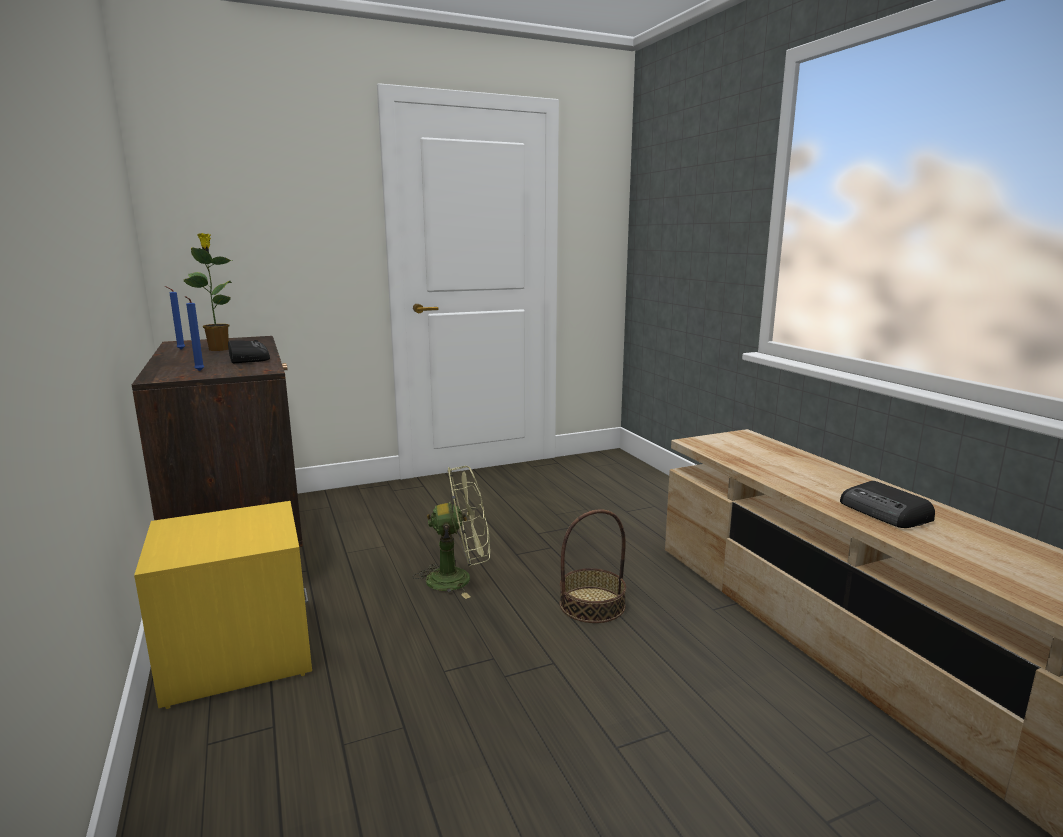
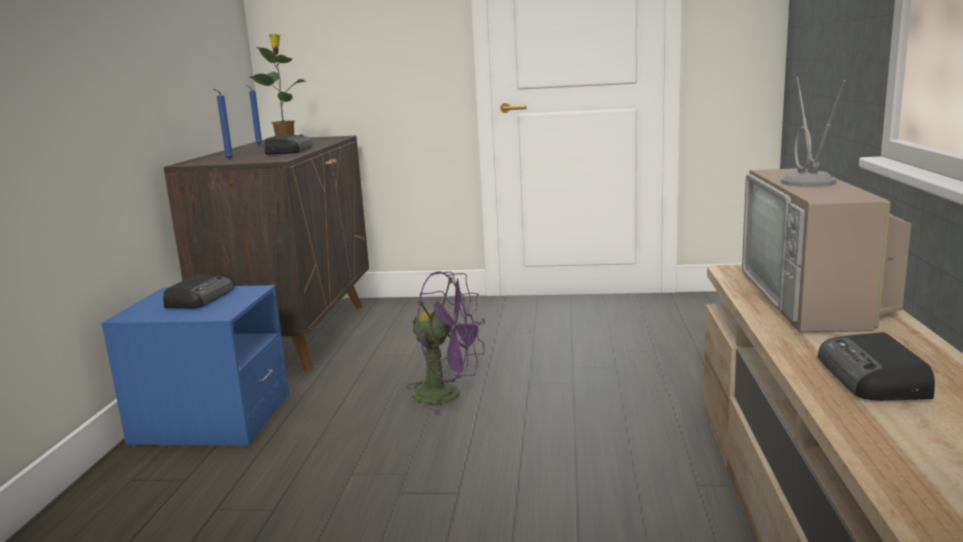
camera: 30 degrees right, 0 degrees up
yellow nightstand [134,501,312,709] -> blue nightstand [101,285,289,448]
green fan [413,466,490,599] -> purple fan [406,271,485,415]
basket [560,509,626,623] -> none
none -> radio [163,274,234,308]
none -> television [742,77,911,333]

